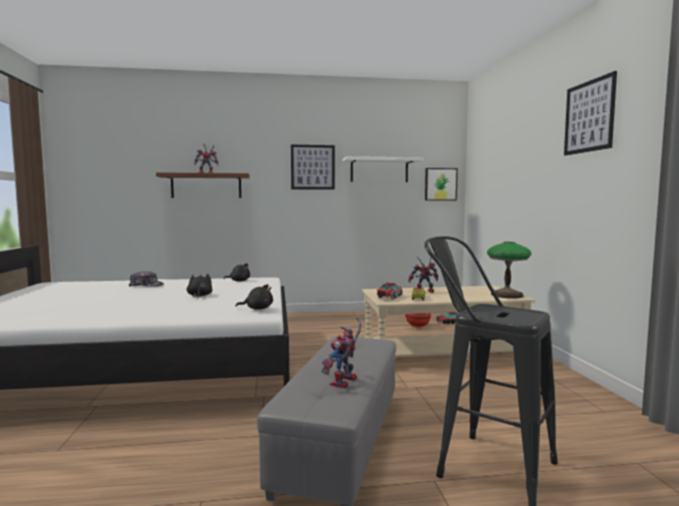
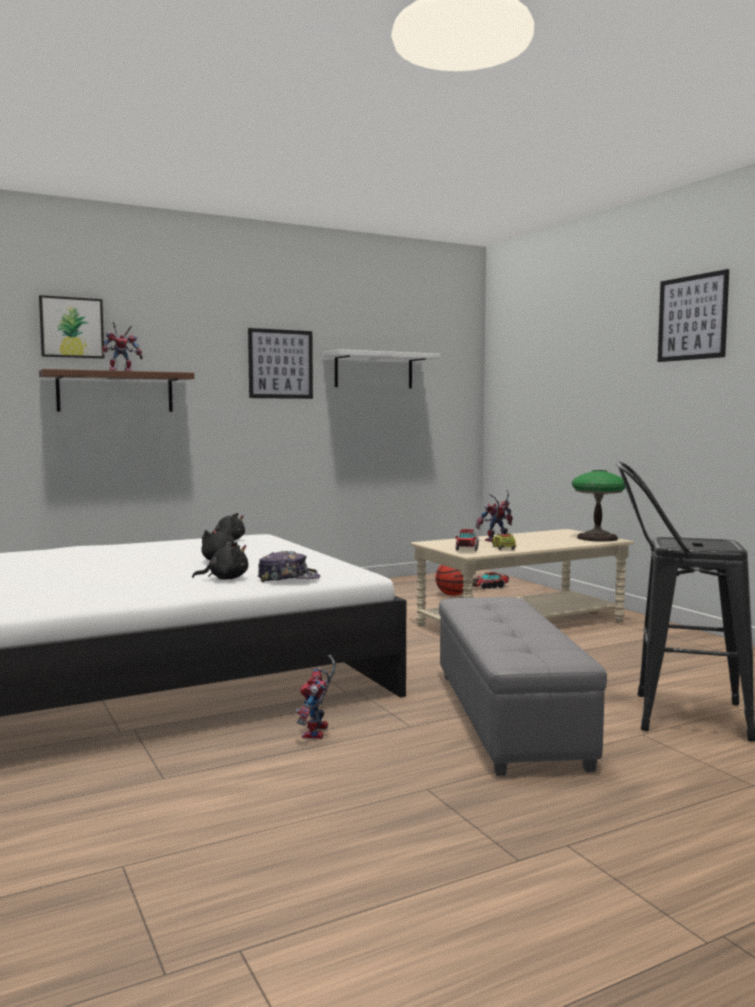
camera: 20 degrees left, 0 degrees up
cap [129,271,164,287] -> cap moved to [258,551,320,582]
black plush toy [236,284,273,310] -> black plush toy moved to [192,542,248,580]
toy robot [321,317,361,388] -> toy robot moved to [296,655,336,739]
picture [425,168,458,201] -> picture moved to [39,295,104,358]

